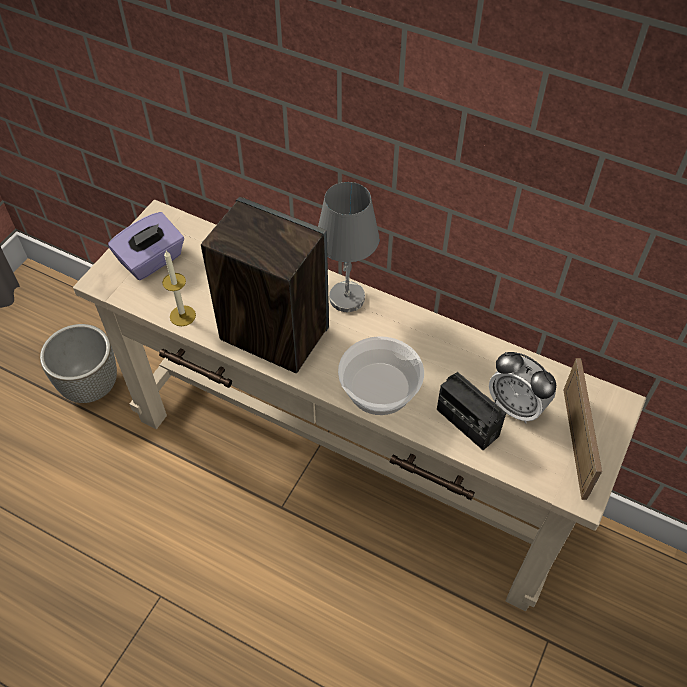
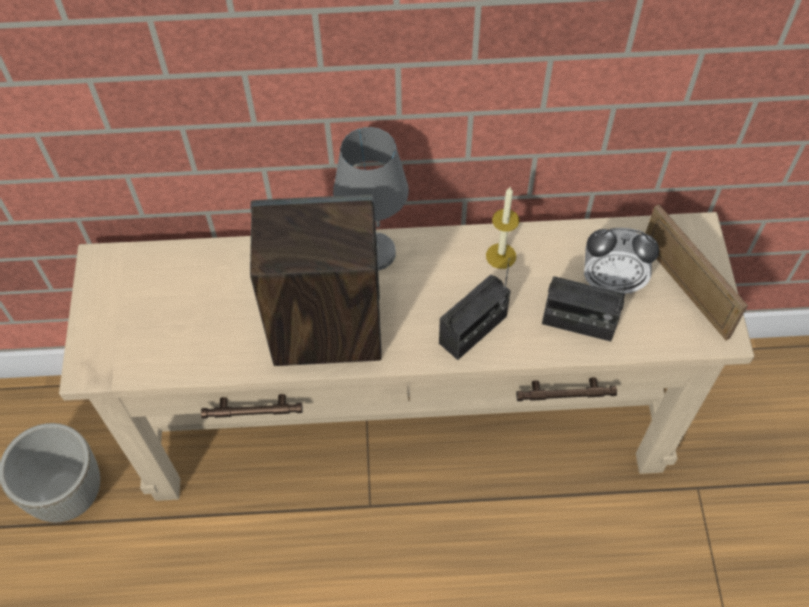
camera: 30 degrees left, 5 degrees up
purple tissue box [108,212,184,280] -> none
candle [162,251,196,326] -> candle moved to [486,187,519,269]
bowl [338,336,424,415] -> radio [439,258,511,360]

